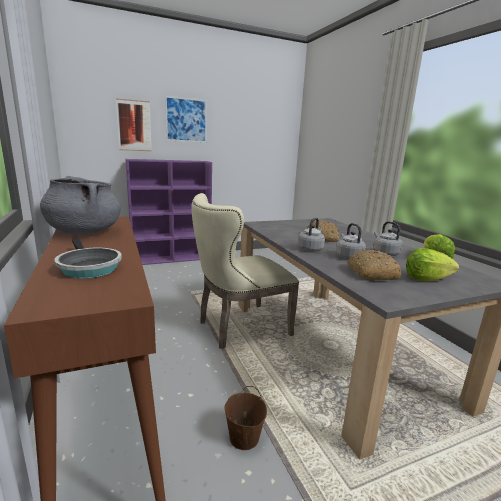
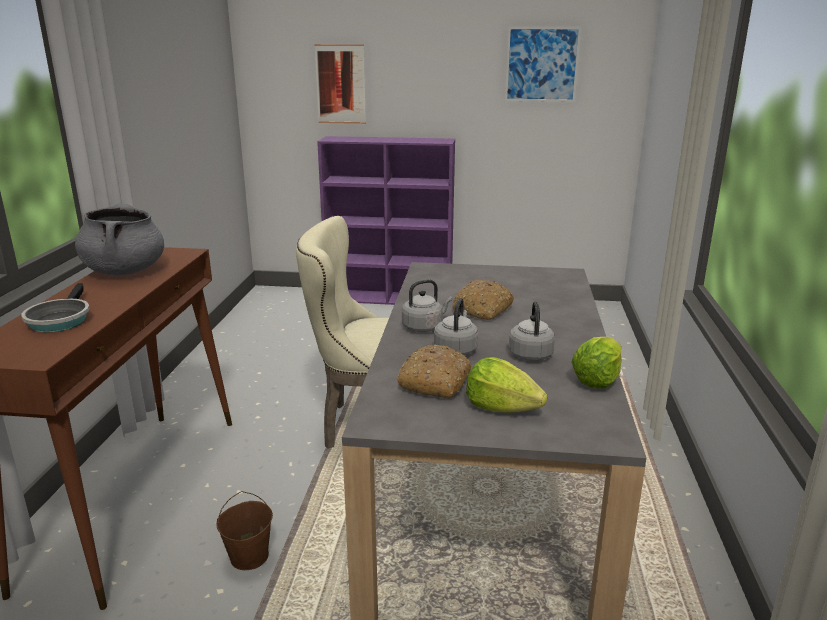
camera: 30 degrees right, 5 degrees up
picture [165,96,207,143] -> picture moved to [505,27,581,102]

